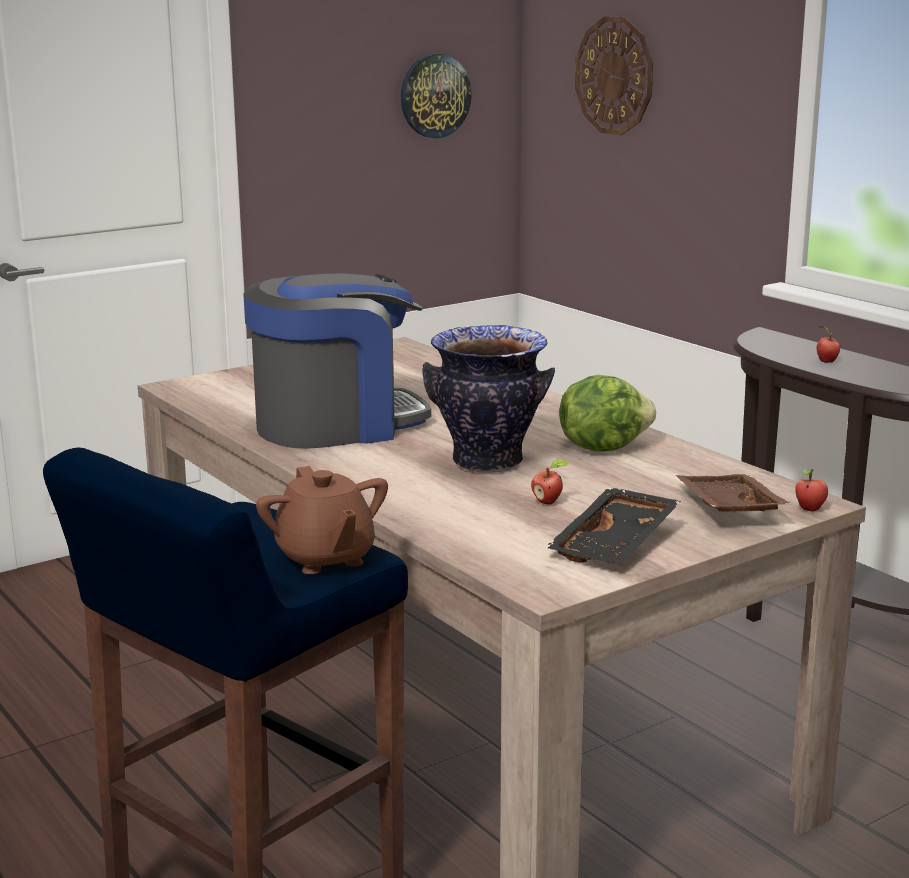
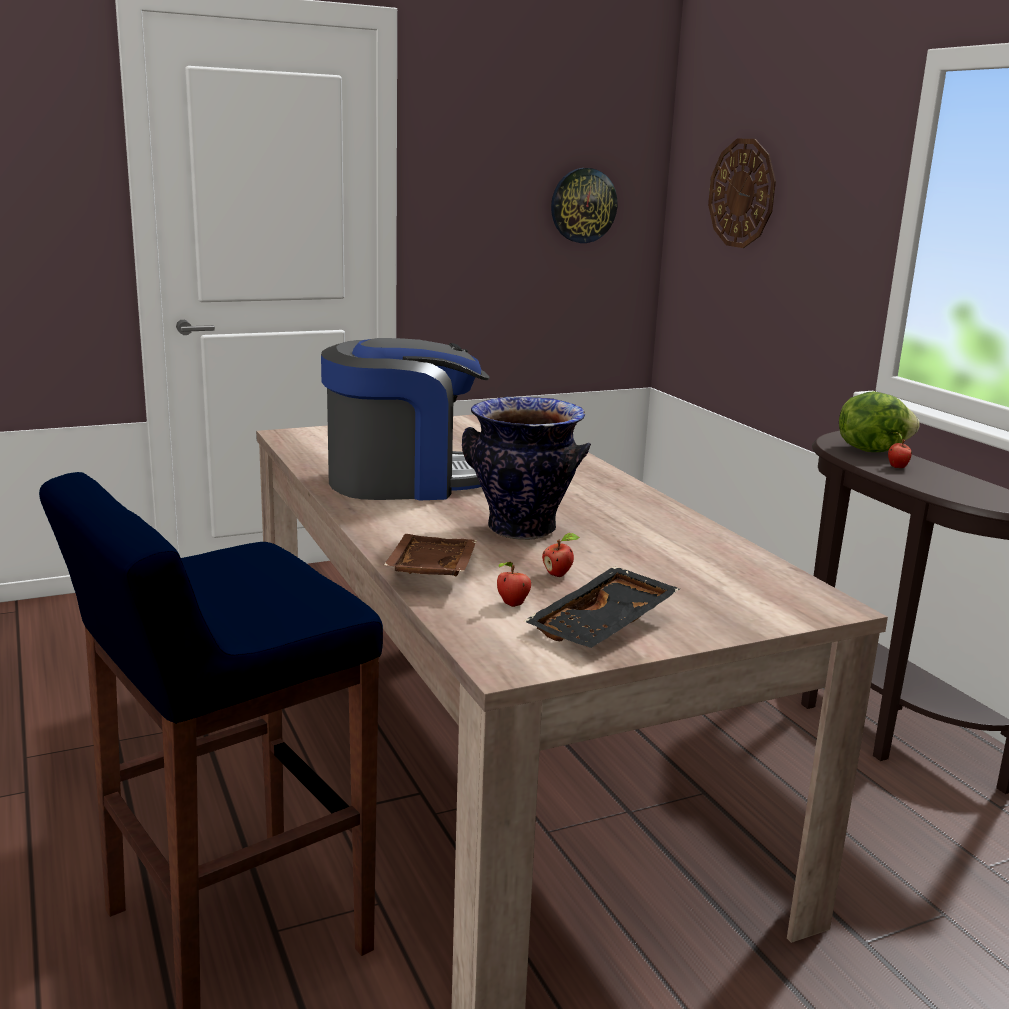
camera: 10 degrees right, 0 degrees up
brown teapot [256,466,388,574] -> none
lettuce [559,375,656,452] -> lettuce moved to [839,391,920,452]
brown tray [676,474,791,513] -> brown tray moved to [383,534,477,577]
apple [795,469,828,512] -> apple moved to [497,562,531,607]

